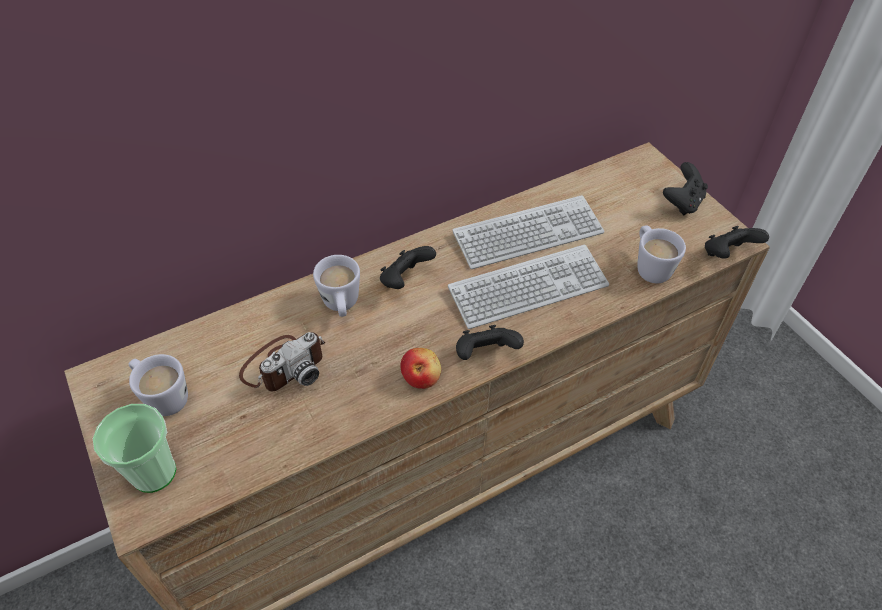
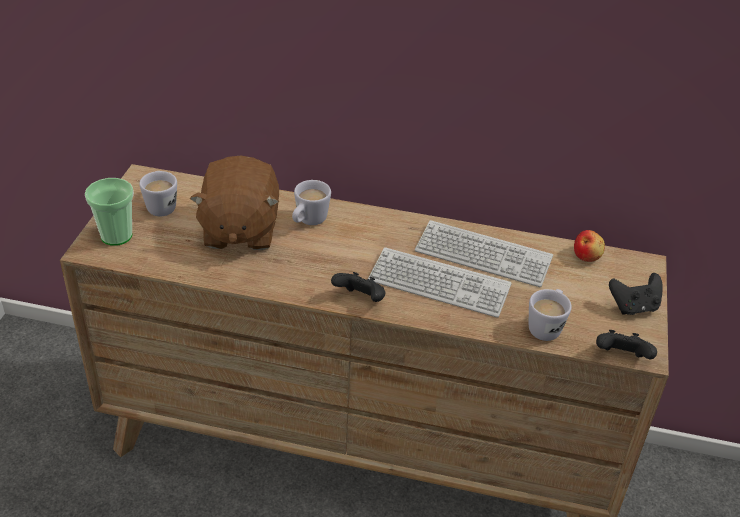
camera: 40 degrees right, 10 degrees down
camera [239,332,325,391] -> brown plush toy [190,156,279,250]
black game controller [380,246,436,289] -> none
apple [400,348,441,389] -> apple moved to [574,230,605,262]

